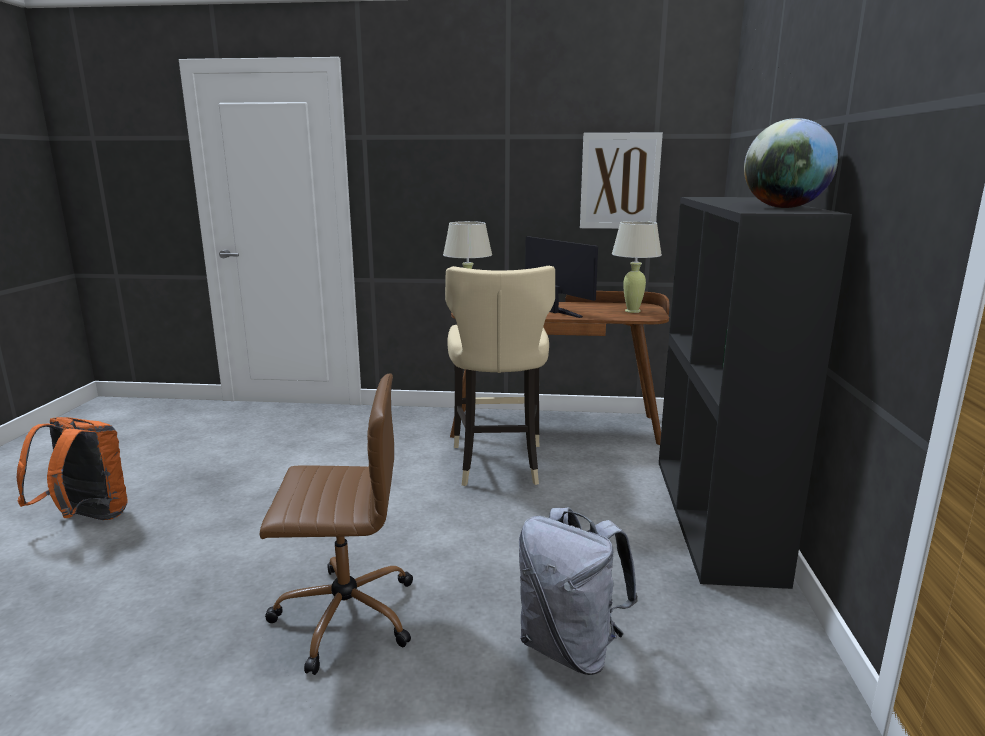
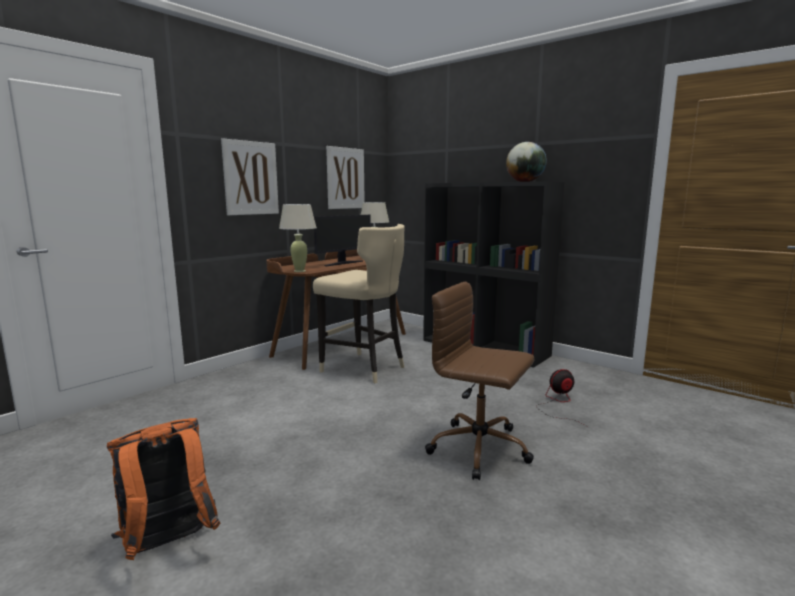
camera: 55 degrees left, 5 degrees down
brown office chair [260,373,413,675] -> brown office chair turned 90 degrees counterclockwise [425,281,534,480]
grey backpack [519,507,638,675] -> fan [537,369,588,427]
monitor [525,236,598,318] -> monitor turned 135 degrees clockwise [314,215,371,266]
none -> picture [221,138,279,215]

